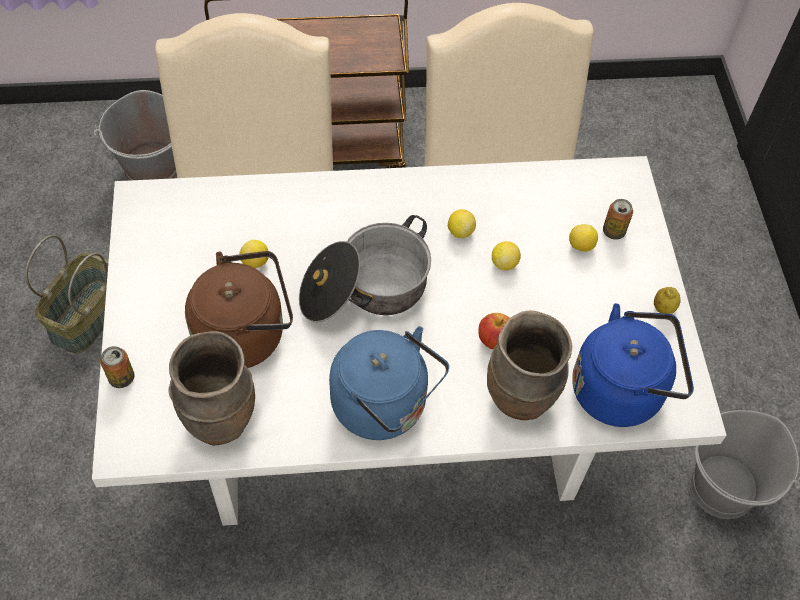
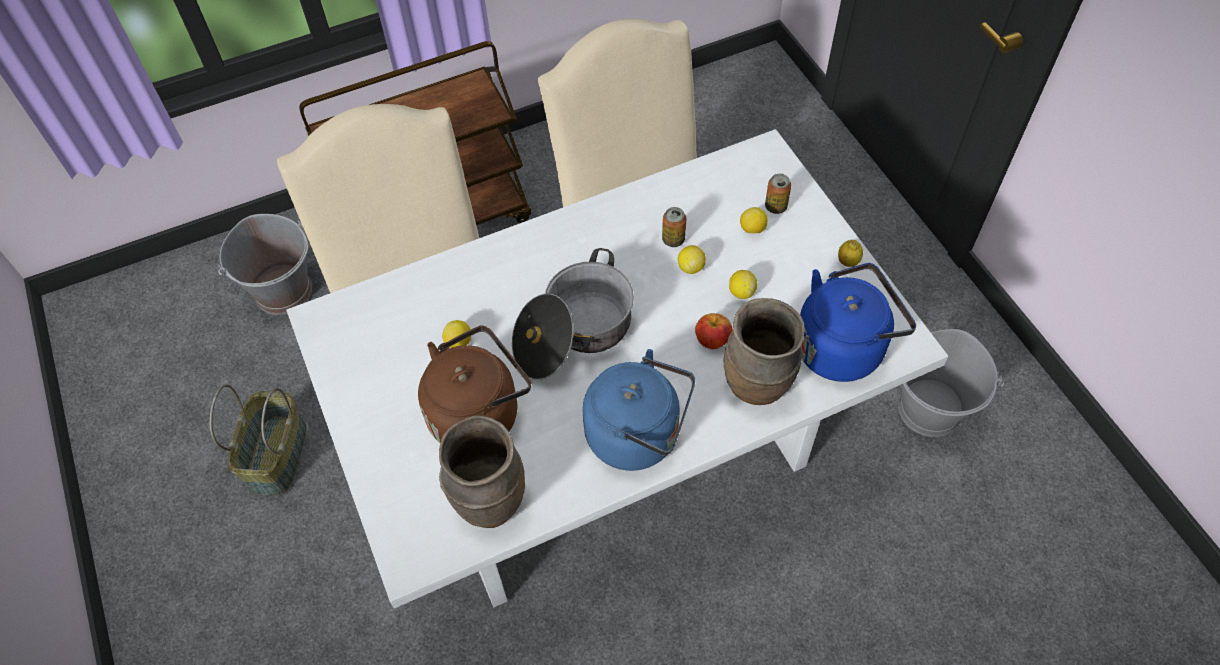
camera: 15 degrees left, 0 degrees up
can [100,346,134,388] -> can moved to [662,207,686,247]
lemon [448,209,476,238] -> lemon moved to [729,270,758,299]

